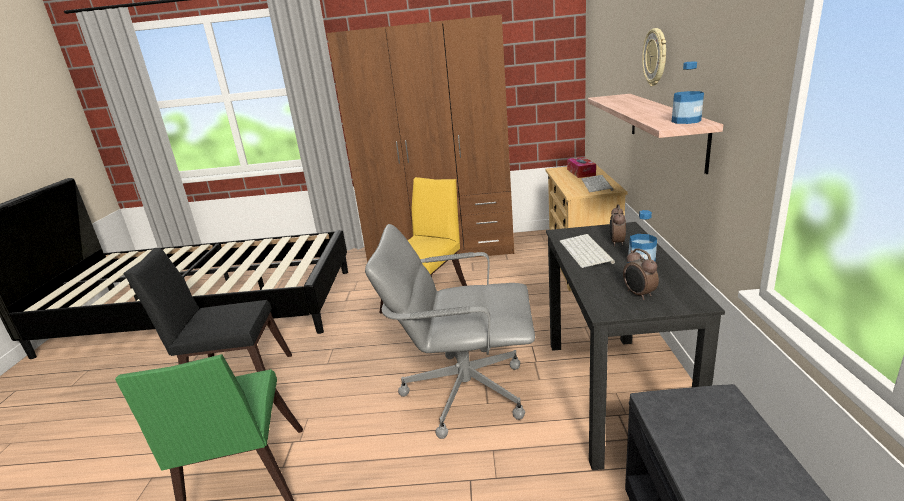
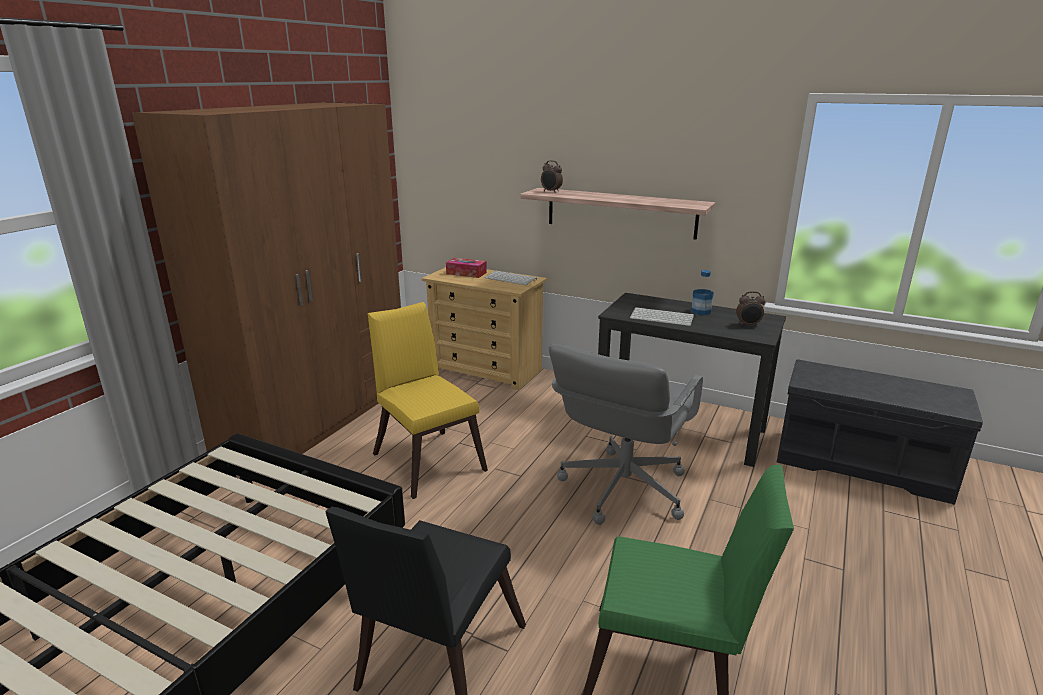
camera: 65 degrees left, 0 degrees up
alarm clock [610,204,626,246] -> alarm clock moved to [541,160,563,193]
wall clock [642,28,666,86] -> none
bottle [671,61,704,124] -> none

